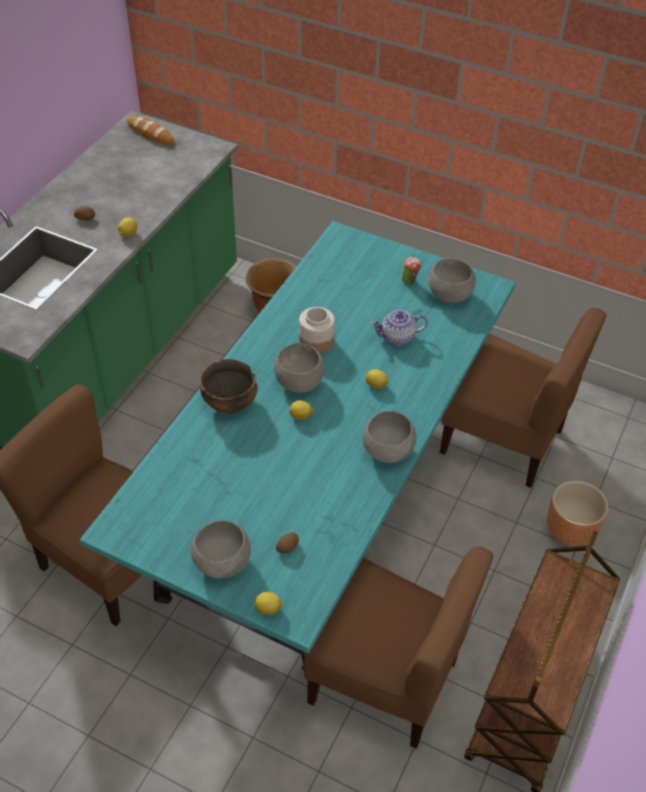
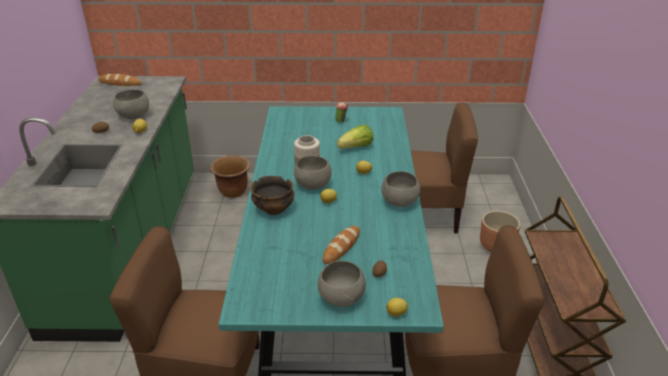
camera: 25 degrees left, 15 degrees down
teapot [371,310,428,346] -> lettuce [337,125,373,149]
grey bowl [428,258,476,303] -> grey bowl moved to [113,89,149,119]
none -> bread [323,226,360,264]

